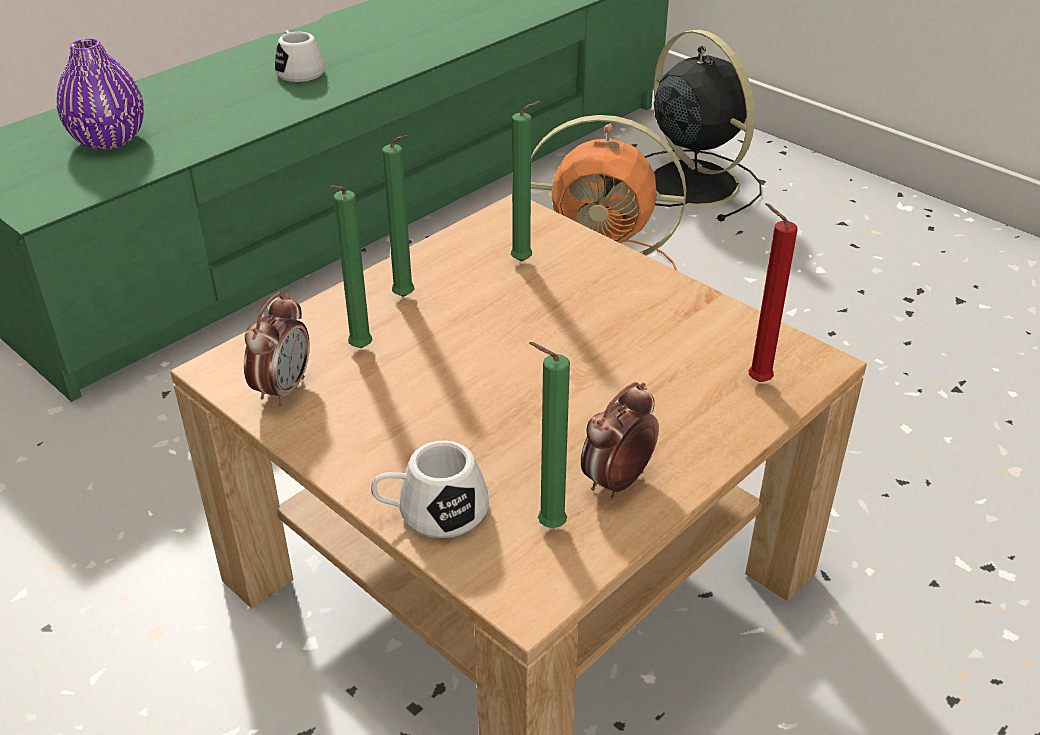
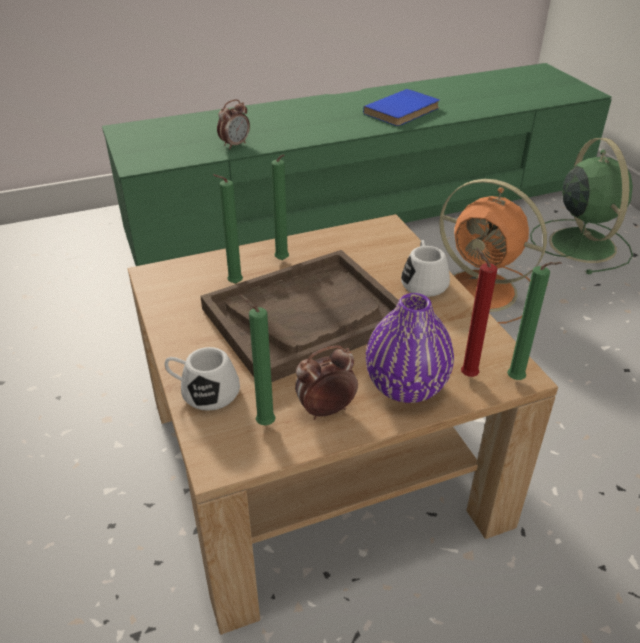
camera: 25 degrees right, 0 degrees up
purple vase [57,38,144,150] -> purple vase moved to [366,293,454,403]
alarm clock [244,293,310,407] -> alarm clock moved to [217,99,250,149]
white mug [275,30,325,82] -> white mug moved to [401,240,450,297]
green candle [511,101,542,262] -> green candle moved to [507,262,561,380]
black fan [644,29,761,221] -> green fan [530,138,633,274]
none -> brown tray [200,250,399,382]
none -> blue book [363,89,440,126]

